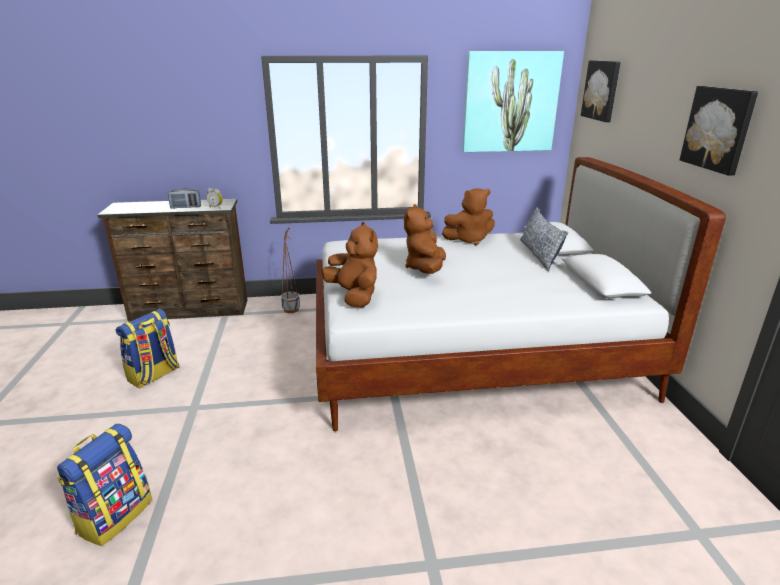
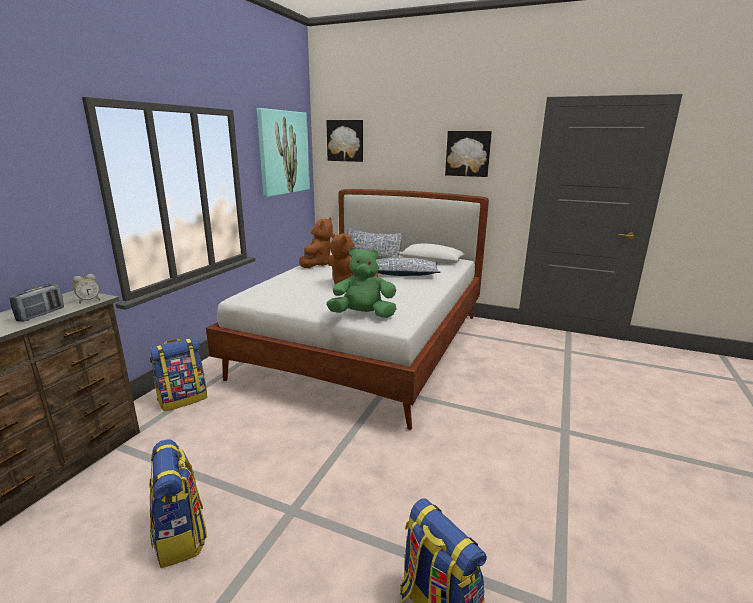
camera: 60 degrees left, 5 degrees down
planter [281,227,300,313] -> backpack [149,337,207,411]
brown plush toy [321,222,378,307] -> green plush toy [326,247,396,318]
none -> pillow [376,258,441,276]

